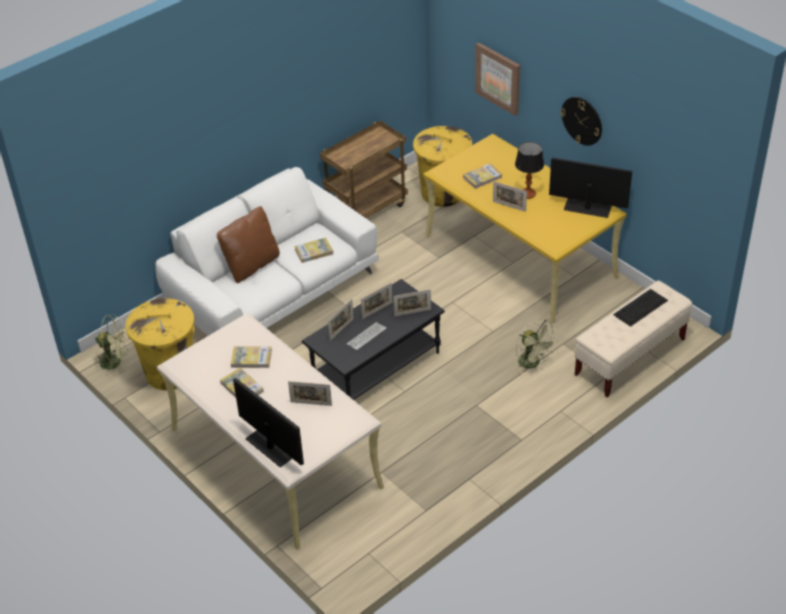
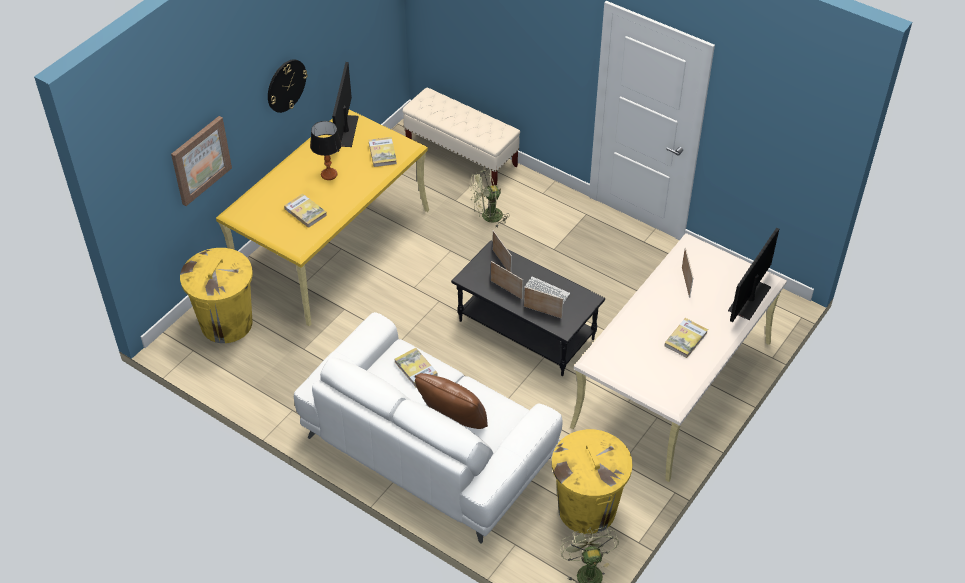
camera: 105 degrees left, 5 degrees up
book [231,346,272,368] -> book moved to [369,137,397,167]
brown cart [320,121,408,218] -> none
picture frame [493,181,527,212] -> none
green fan [516,319,558,374] -> green fan turned 150 degrees counterclockwise [469,170,510,227]
keyboard [613,289,668,327] -> none

